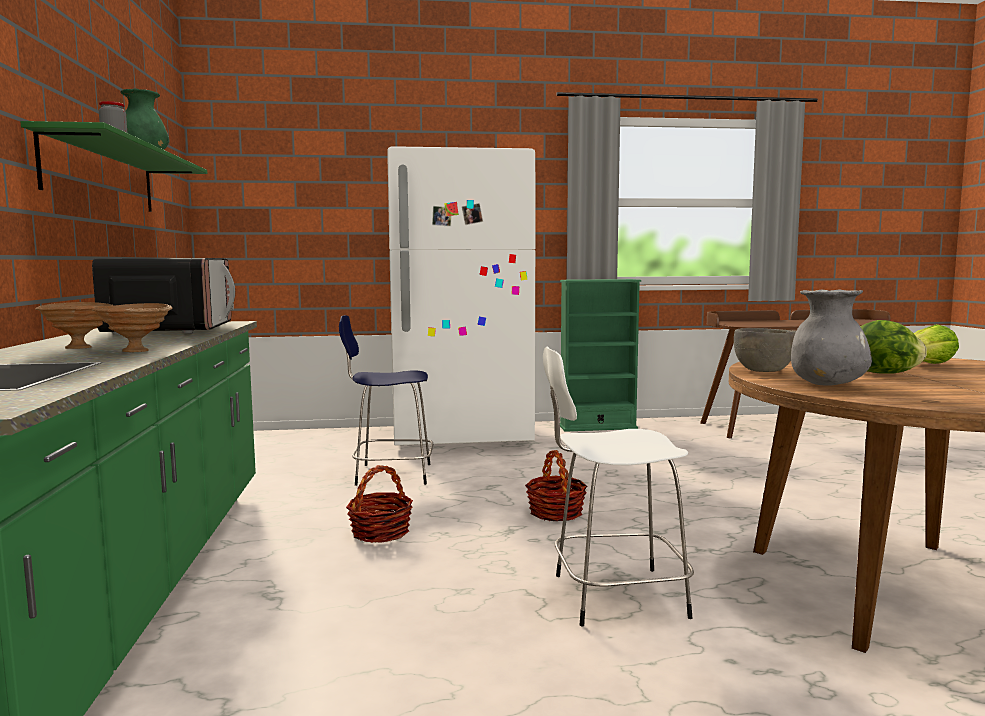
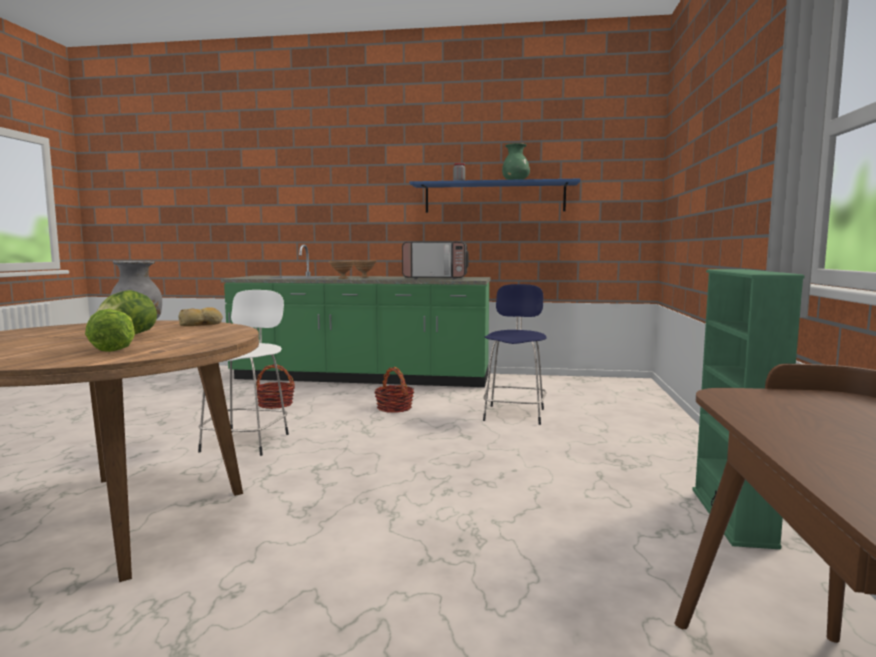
camera: 105 degrees right, 0 degrees up
green shelf [20,121,207,212] -> blue shelf [410,179,580,213]
white fridge [387,146,535,446] -> none
basket [525,450,587,521] -> basket moved to [256,364,295,409]
grey bowl [734,328,796,372] -> bread [178,307,223,326]

